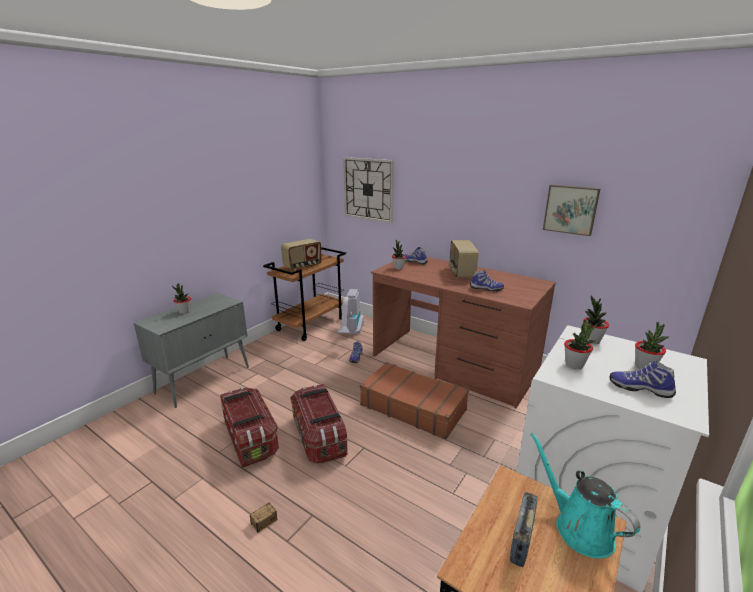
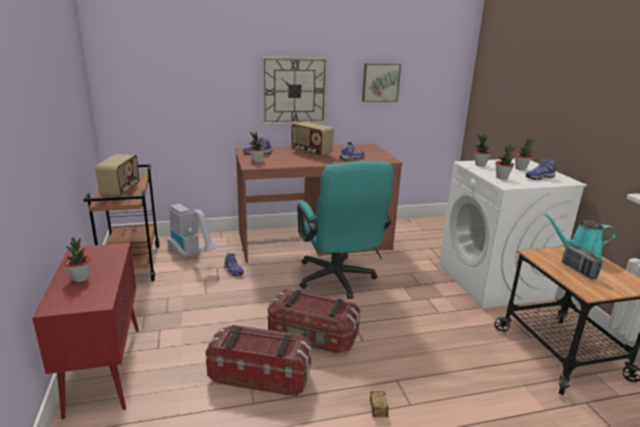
camera: 50 degrees left, 0 degrees up
grey cabinet [134,293,249,408] -> red cabinet [32,243,139,419]
wall clock [343,157,394,223] -> wall clock moved to [261,56,328,125]
brown suitcase [360,362,469,439] -> turquoise office chair [297,161,394,299]

